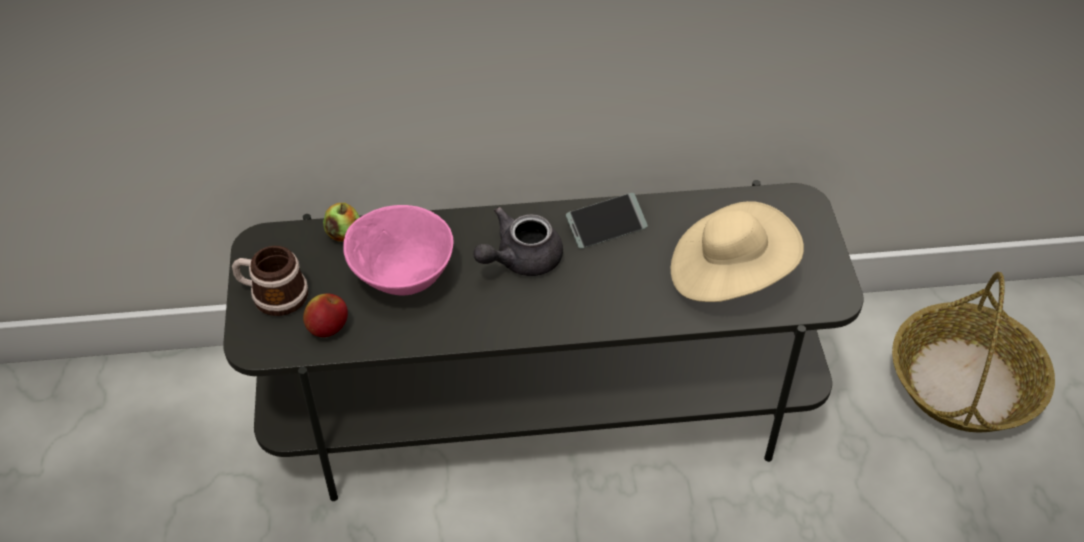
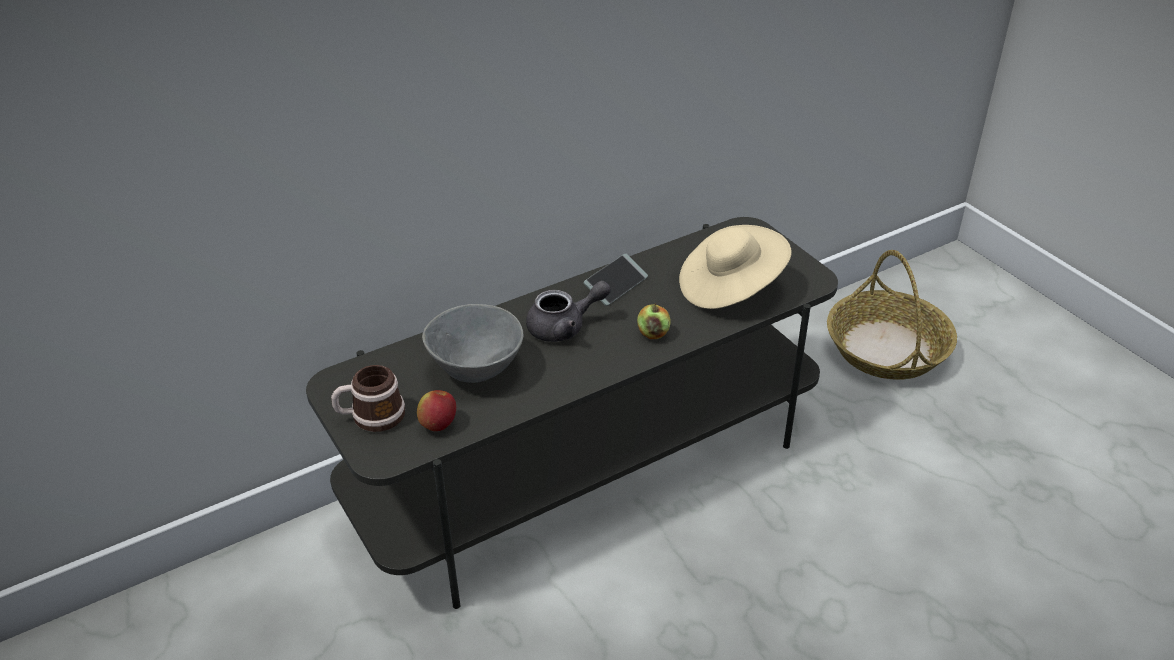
camera: 25 degrees left, 10 degrees down
apple [323,203,360,242] -> apple moved to [637,303,671,339]
pink bowl [343,205,453,295] -> grey bowl [422,304,523,383]
grey teapot [474,207,563,276] -> grey teapot turned 135 degrees counterclockwise [526,281,611,342]

